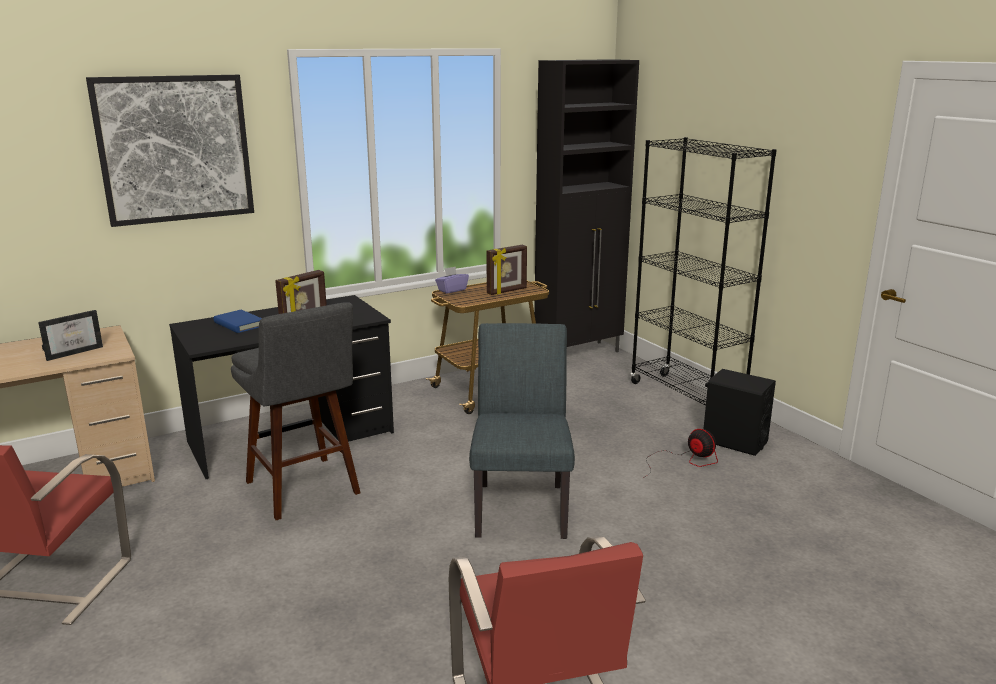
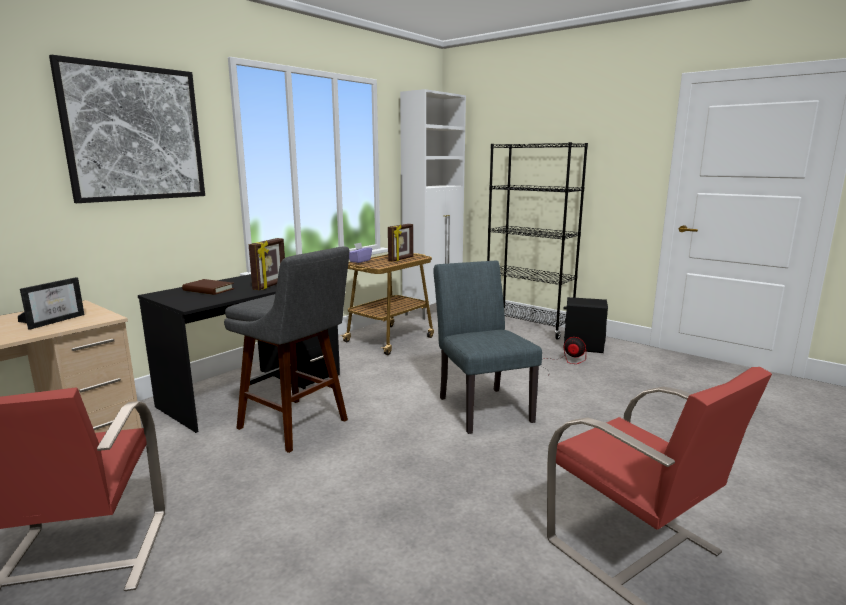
camera: 20 degrees left, 5 degrees down
blue book [214,310,262,333] -> brown book [182,279,234,295]
black cabinet [534,59,639,352] -> white cabinet [400,89,466,320]

